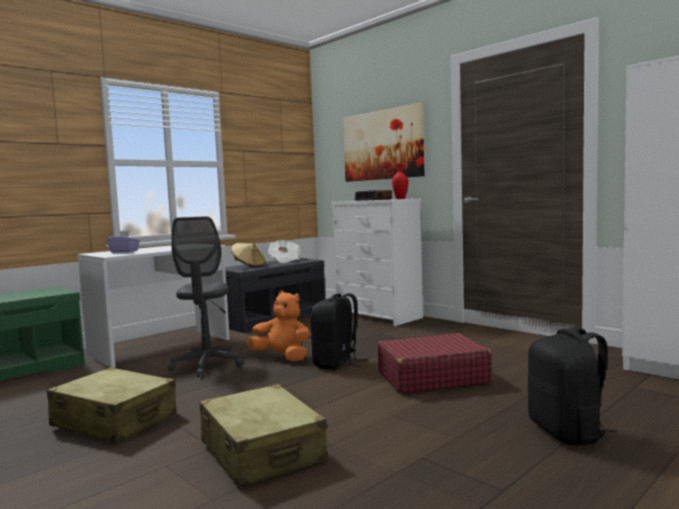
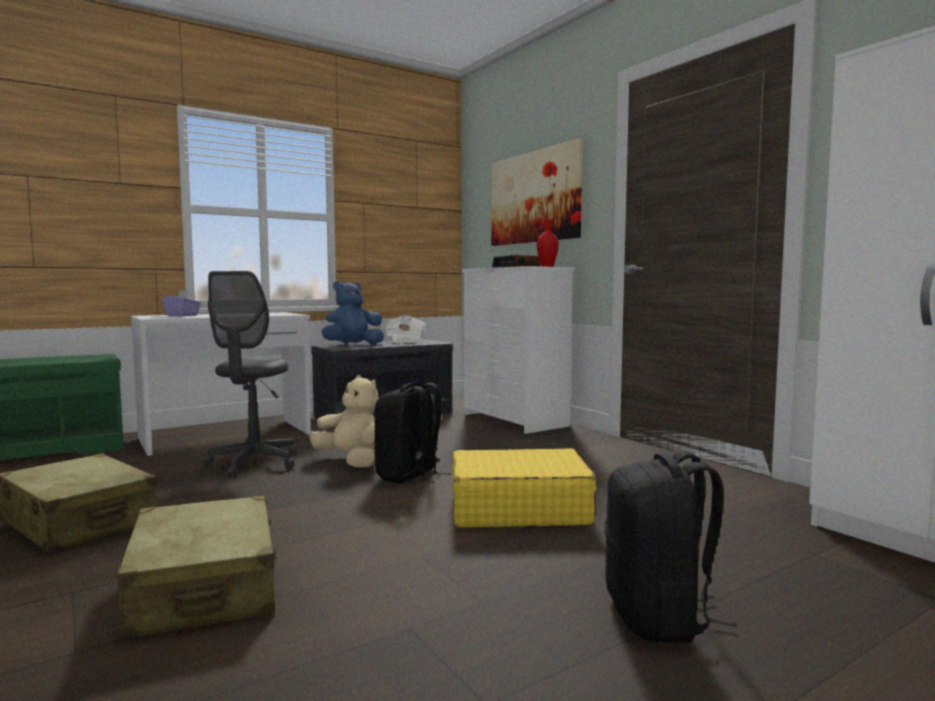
camera: 10 degrees right, 0 degrees up
beige hat [231,243,265,267] -> blue plush toy [321,281,384,344]
orange plush toy [247,291,310,361] -> beige plush toy [309,375,378,468]
red suitcase [378,333,492,395] -> yellow suitcase [452,448,596,527]

